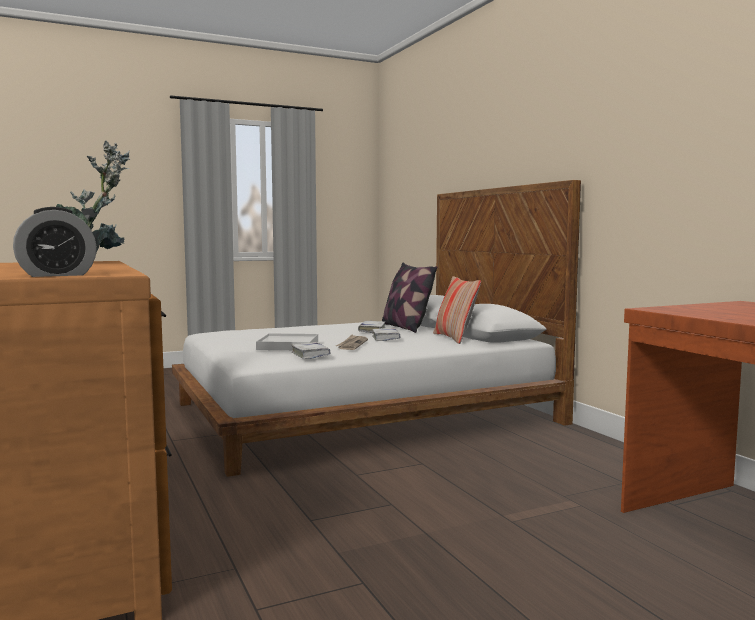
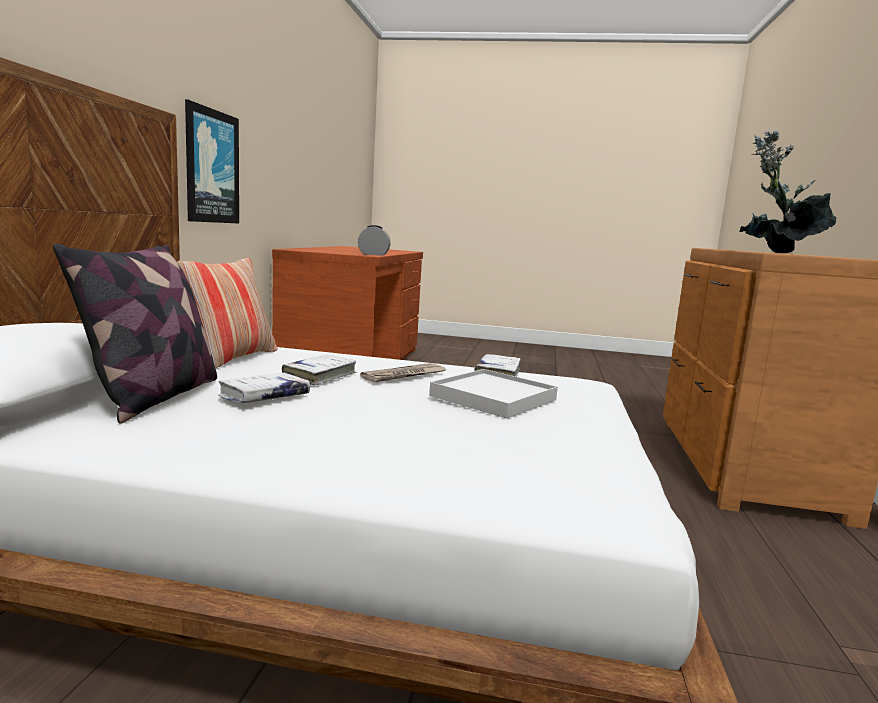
camera: 145 degrees left, 5 degrees up
alarm clock [13,207,97,277] -> alarm clock moved to [358,225,391,256]
none -> picture [185,100,239,224]

